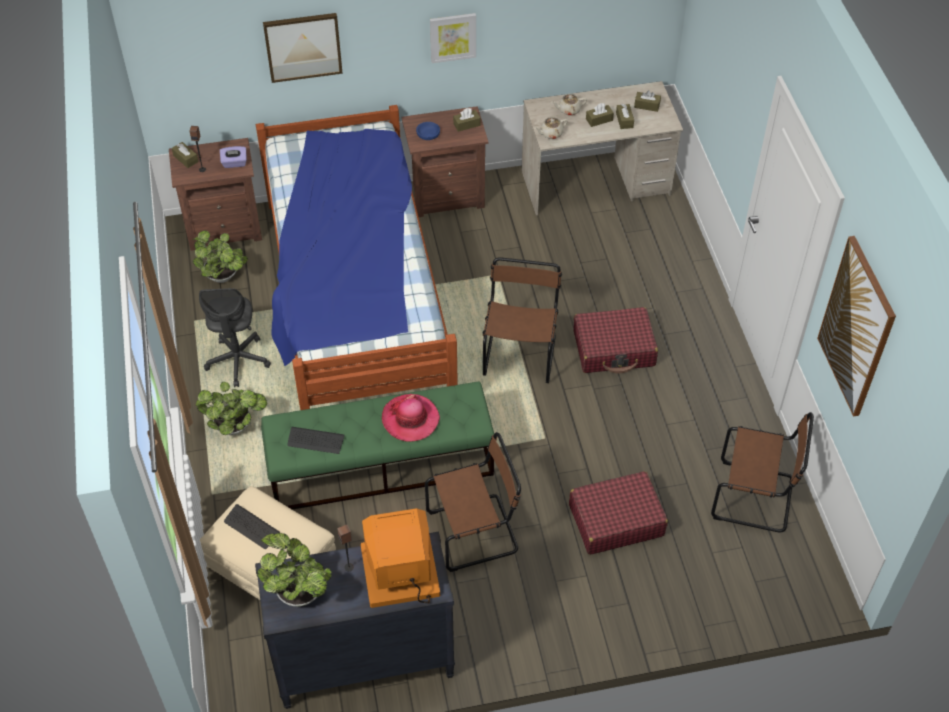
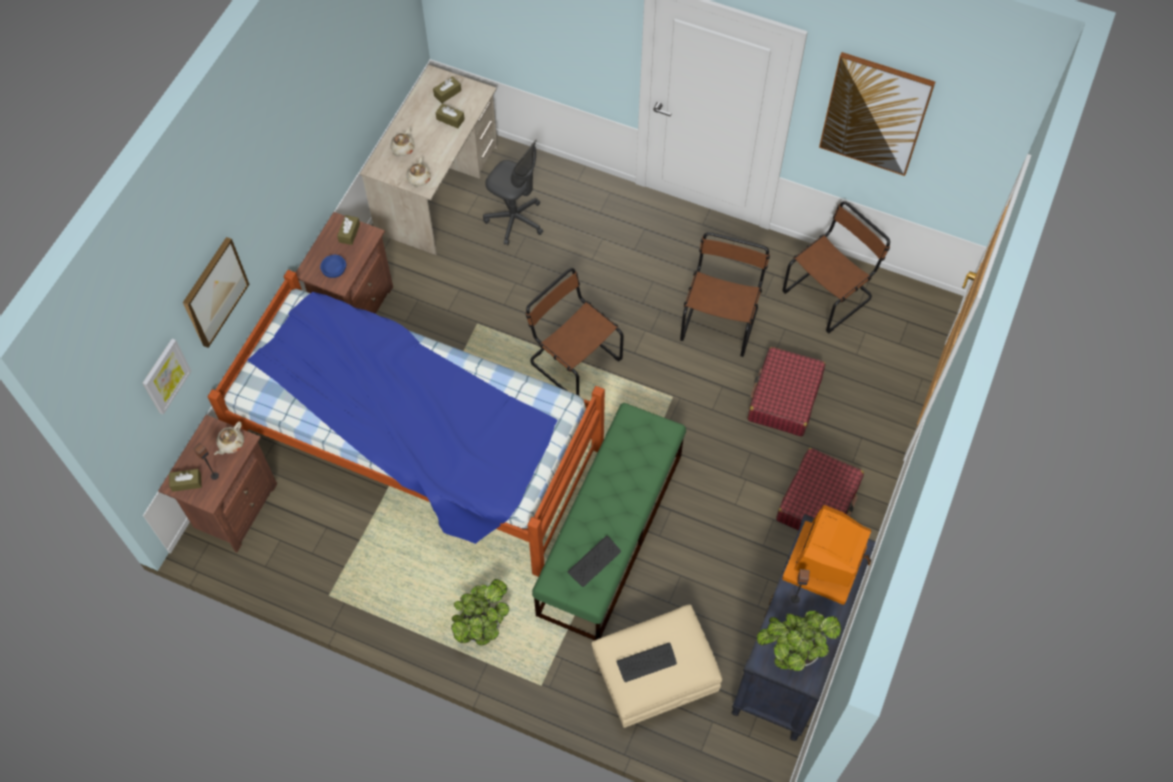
camera: 55 degrees left, 10 degrees up
potted plant [193,230,248,283] -> none
grey office chair [199,288,271,387] -> grey office chair moved to [483,140,543,245]
purple tissue box [220,146,247,168] -> beige teapot [214,422,244,455]
hat [382,394,440,442] -> none
brown chair [425,432,521,572] -> brown chair moved to [680,232,770,357]
picture [430,13,476,63] -> picture moved to [143,339,191,415]
red suitcase [574,307,658,373] -> red suitcase moved to [776,448,864,531]
brown tissue box [586,103,614,127] -> none

